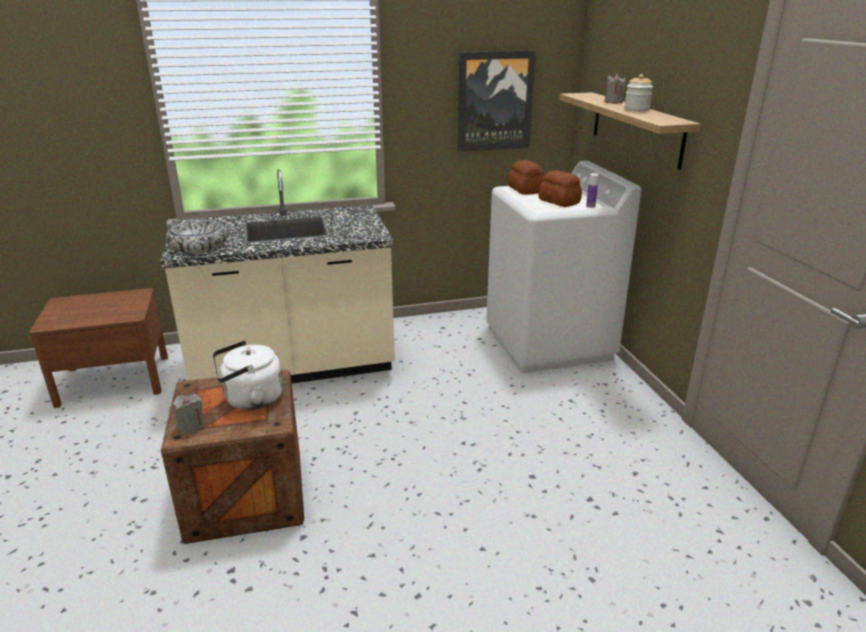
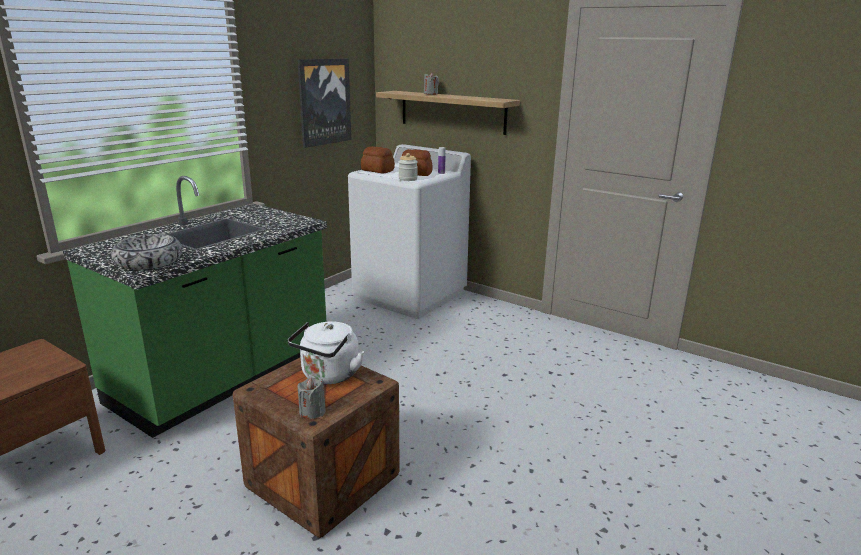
camera: 40 degrees left, 5 degrees down
beige counter [161,169,395,383] -> green counter [63,176,327,438]
jar [624,74,653,112] -> jar moved to [398,153,418,181]

